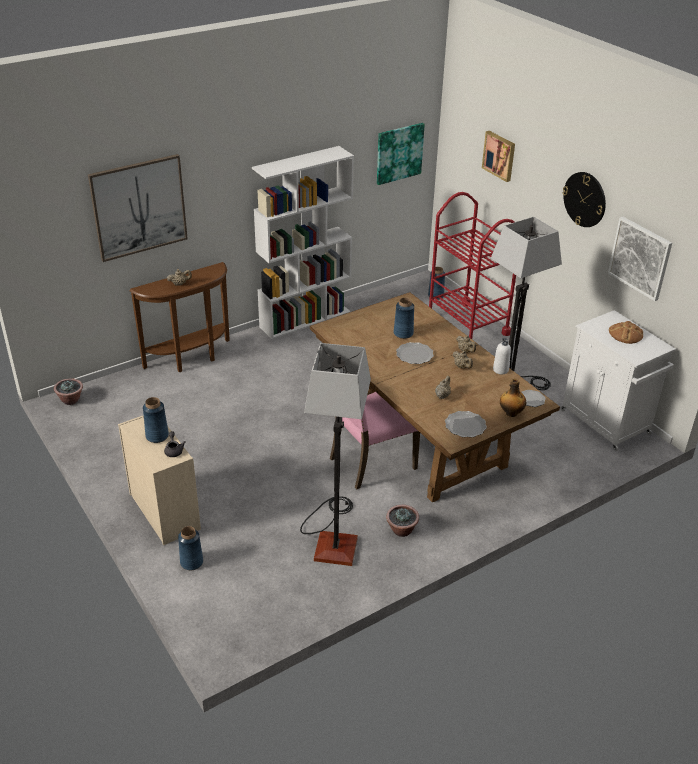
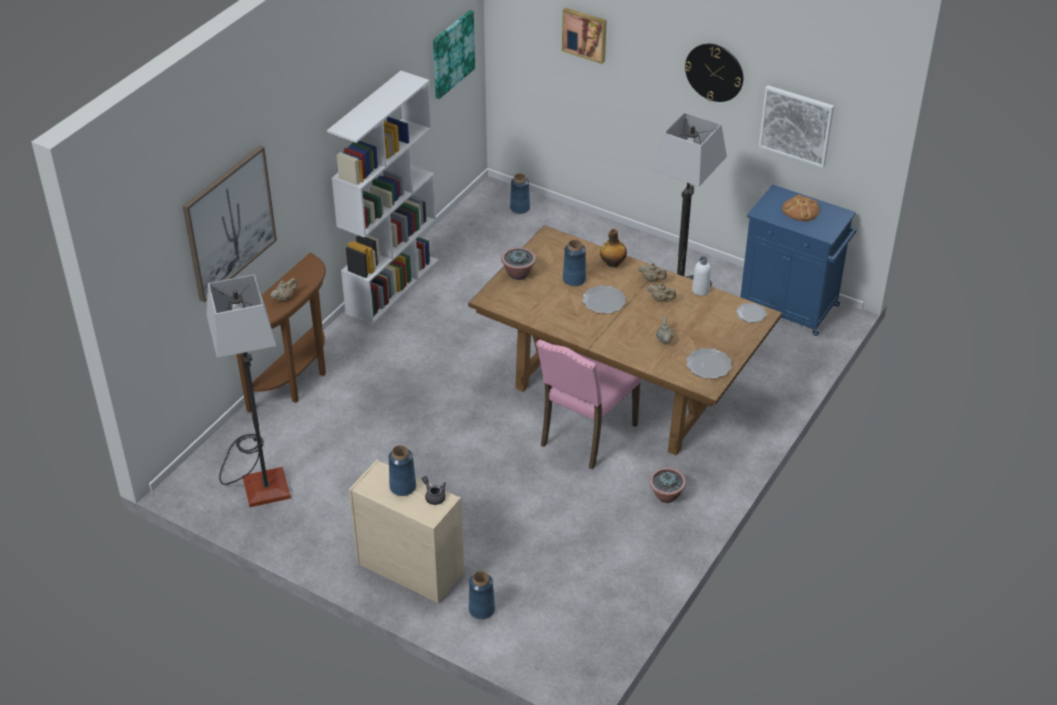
camera: 25 degrees left, 5 degrees up
potted plant [54,378,83,405] -> potted plant moved to [501,247,536,280]
floor lamp [300,343,371,566] -> floor lamp moved to [206,274,291,507]
red cart [429,192,516,339] -> none
bottle [500,379,526,417] -> bottle moved to [600,229,627,268]
white cabinet [561,310,676,451] -> blue cabinet [740,184,857,336]

